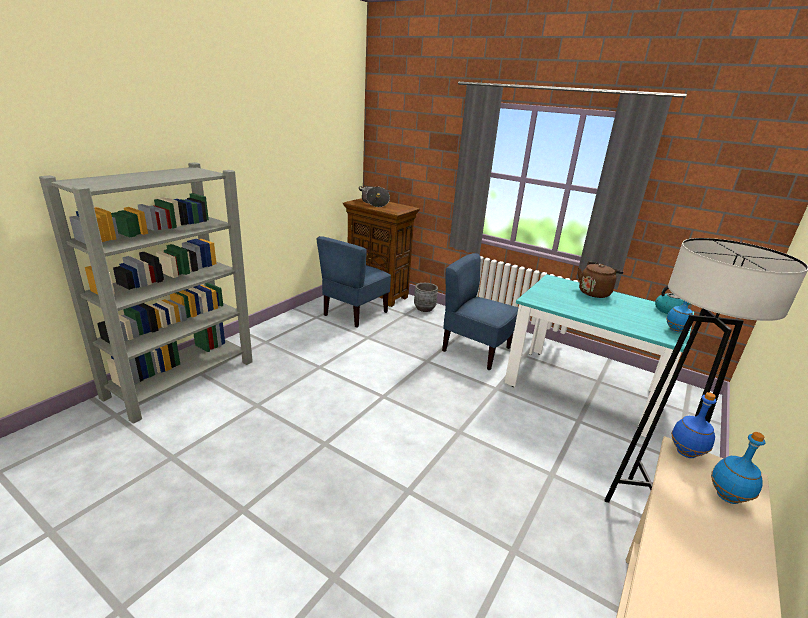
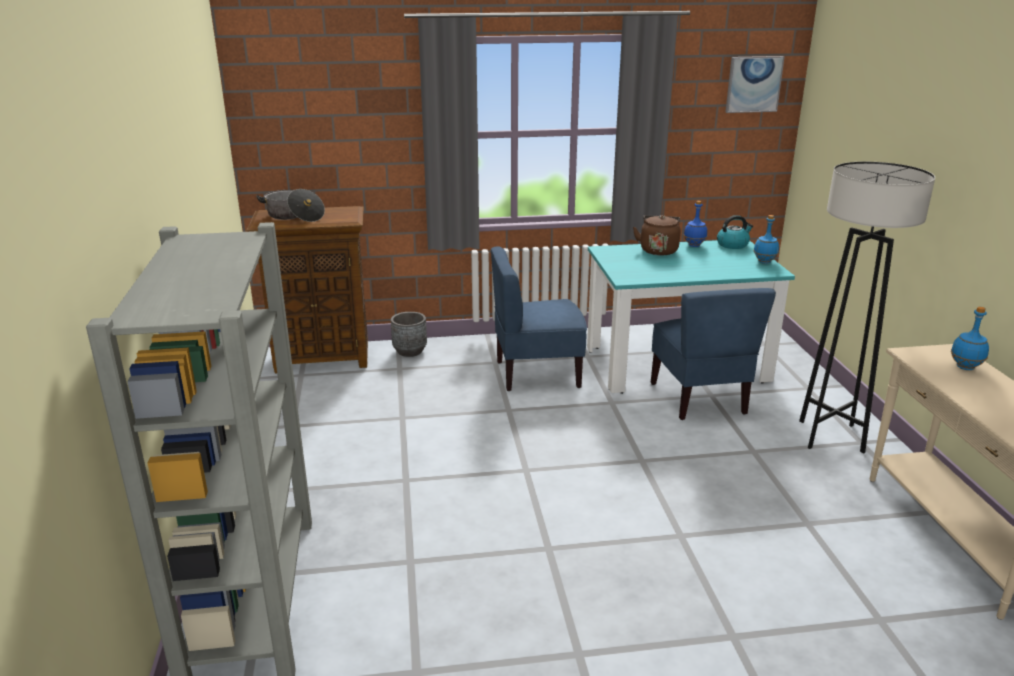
camera: 40 degrees left, 0 degrees up
blue chair [317,236,391,328] -> blue chair moved to [651,288,776,420]
blue bottle [671,392,716,458] -> blue bottle moved to [684,201,707,247]
none -> picture [726,56,785,113]

